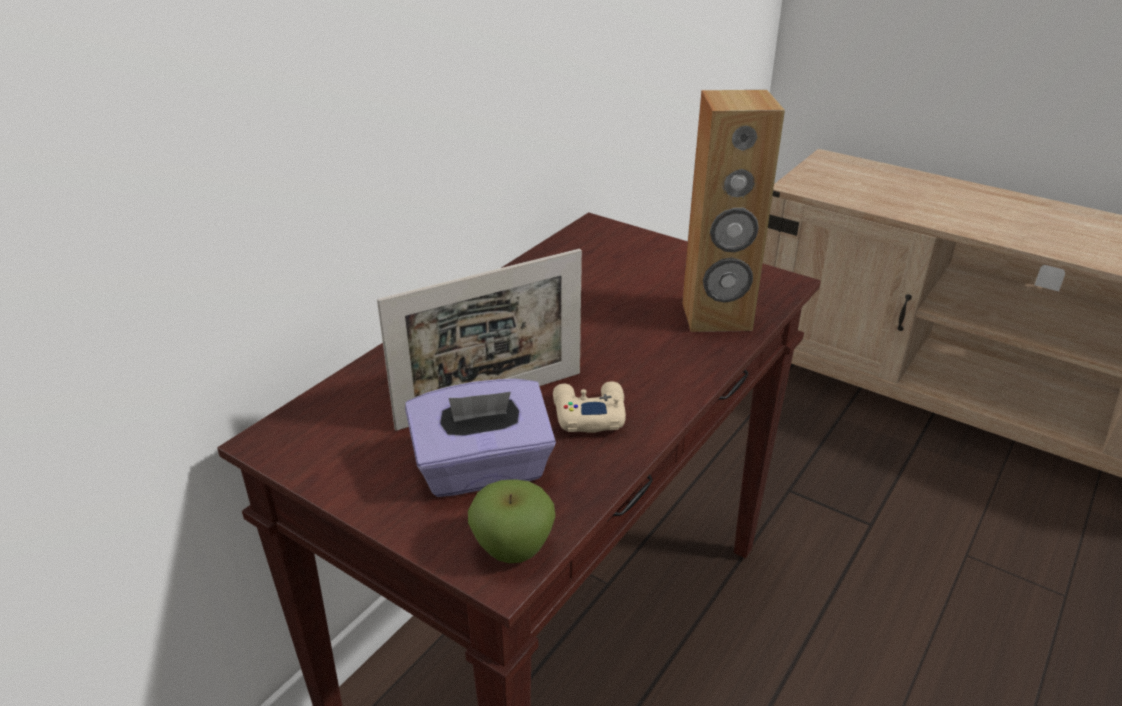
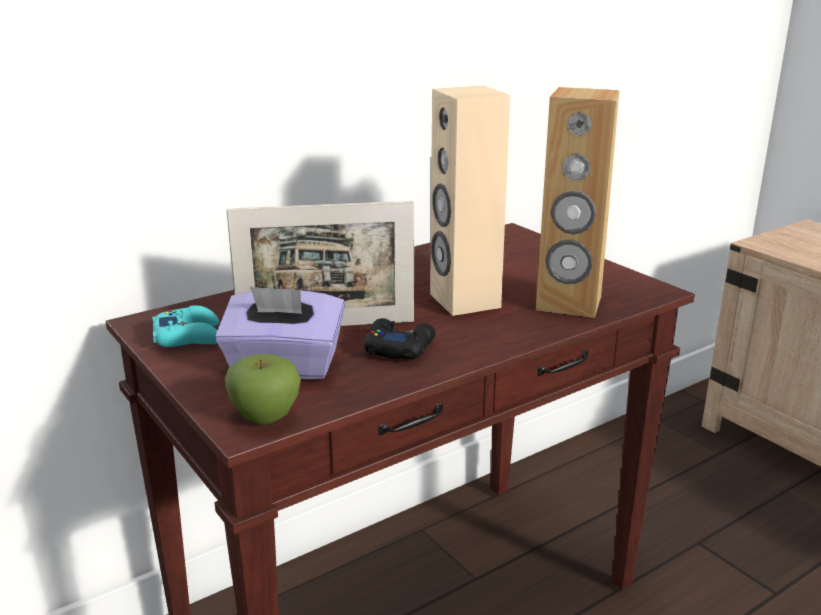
camera: 20 degrees right, 10 degrees down
beige game controller [553,381,626,433] -> black game controller [364,318,435,359]
none -> turquoise game controller [153,305,219,347]
none -> beige speaker [430,85,510,316]

